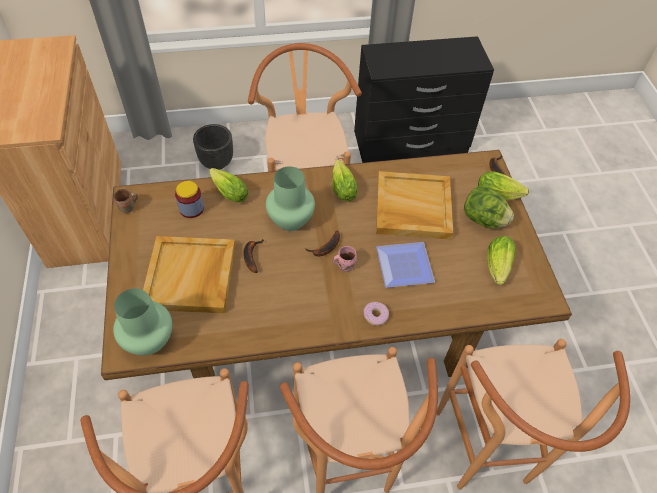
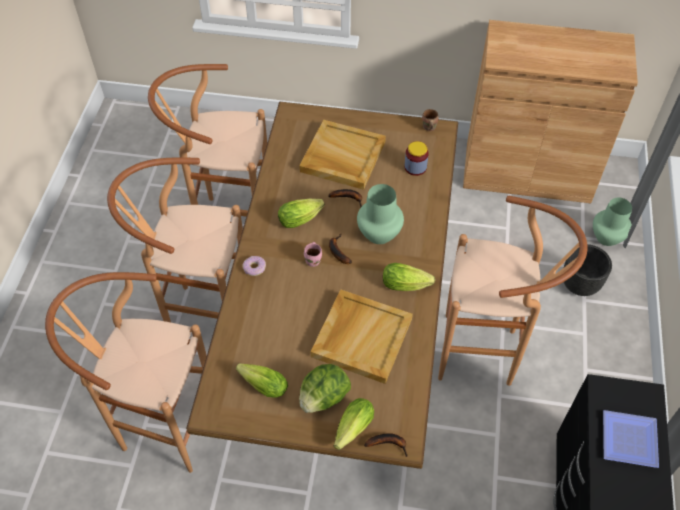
camera: 110 degrees right, 0 degrees up
green vase [113,288,172,355] -> green vase moved to [593,198,632,246]
lettuce [209,168,249,202] -> lettuce moved to [278,199,325,228]
plate [376,242,435,288] -> plate moved to [603,410,659,468]

